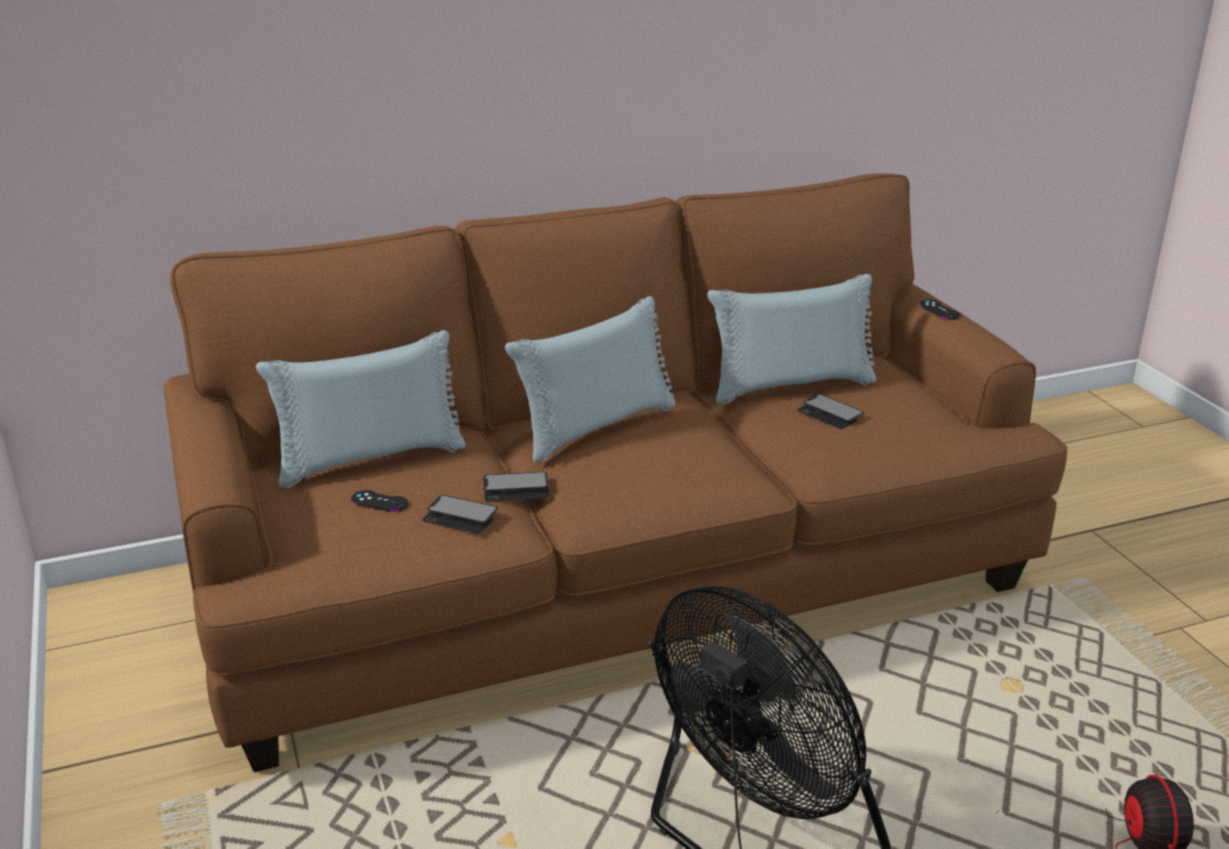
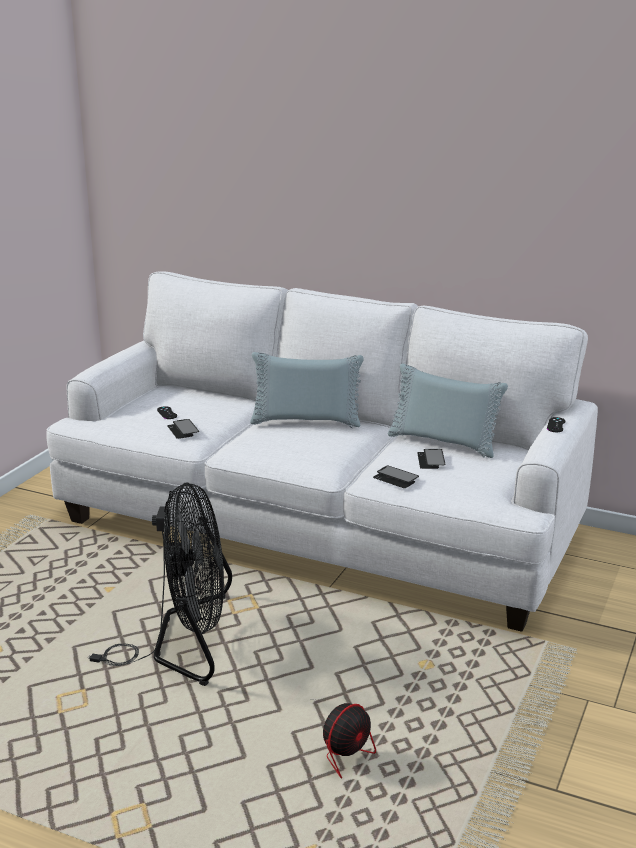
camera: 45 degrees right, 5 degrees down
brown sofa [164,173,1067,772] -> white sofa [46,271,598,632]
blue pillow [256,330,466,488] -> none
phone [484,472,549,502] -> phone moved to [373,466,419,488]

